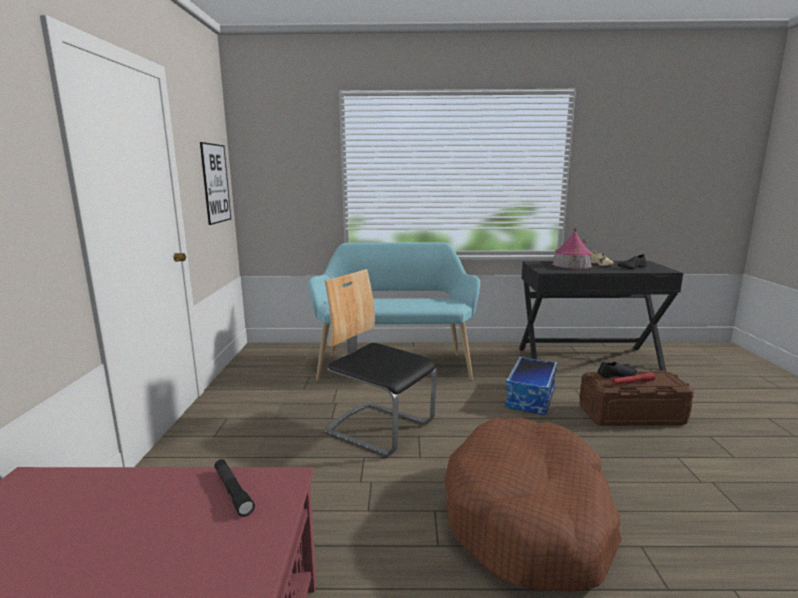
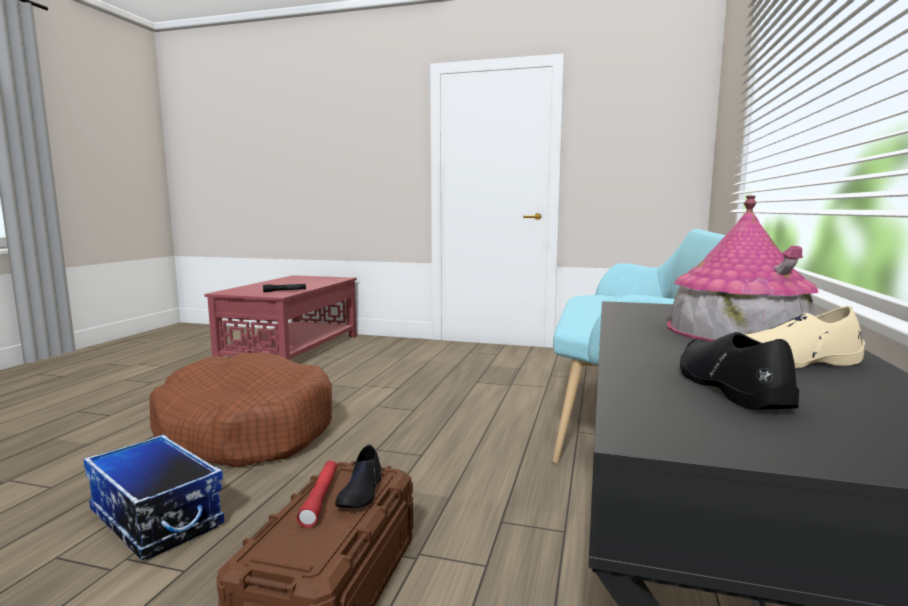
camera: 105 degrees right, 5 degrees down
picture [200,142,231,225] -> none
chair [325,269,437,456] -> none
storage box [505,357,557,415] -> storage box moved to [83,435,224,560]

